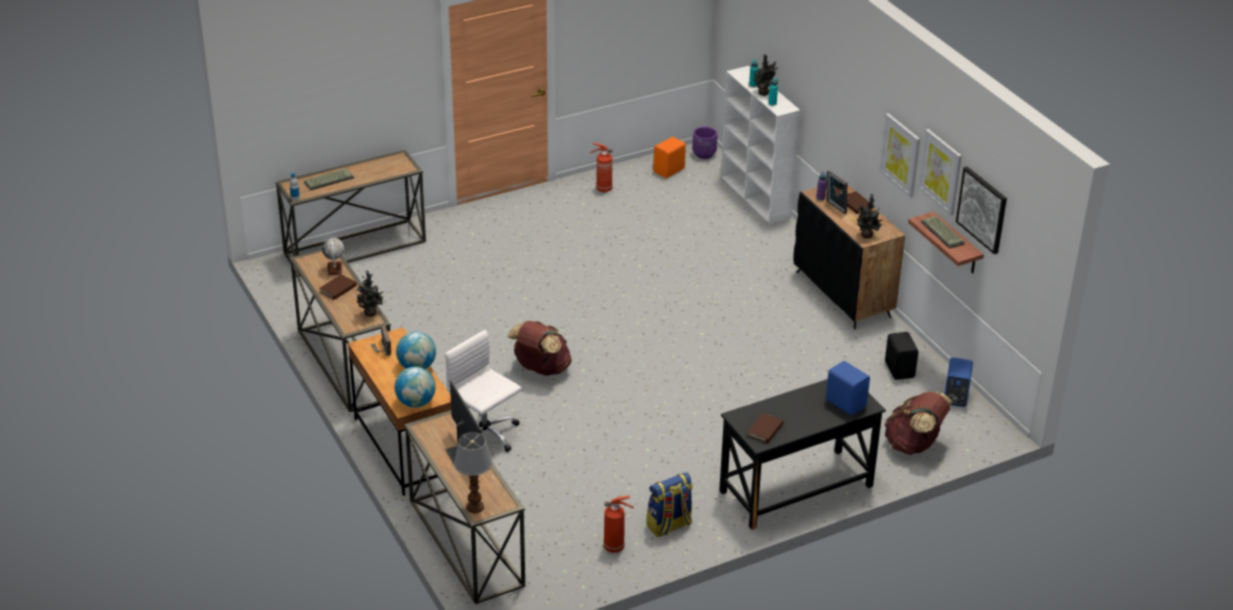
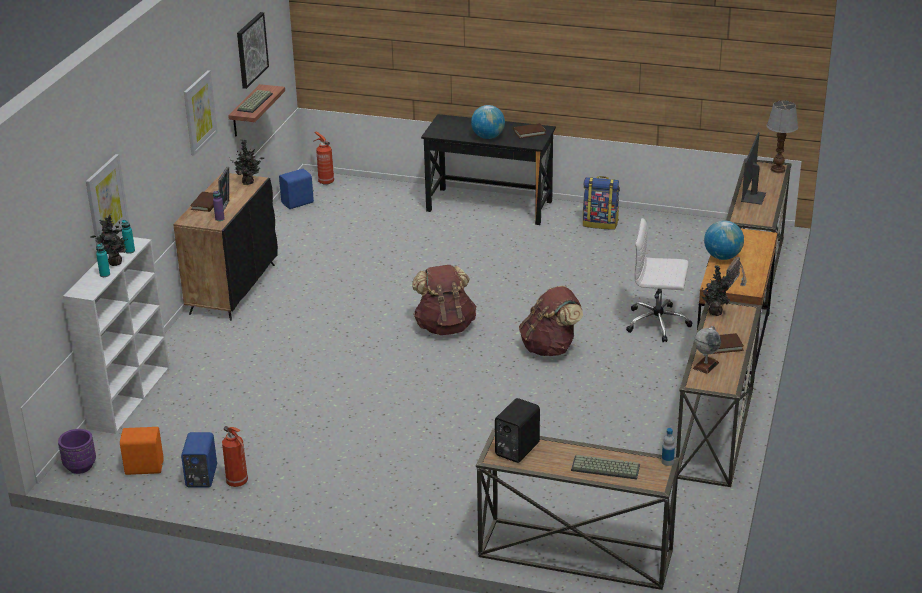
camera: 135 degrees left, 5 degrees down
globe [395,367,436,407] -> globe moved to [471,105,505,139]
white office chair [445,330,522,452] -> white office chair turned 105 degrees clockwise [626,218,692,342]
fire extinguisher [603,495,634,553] -> fire extinguisher moved to [314,131,334,185]
blue speaker [826,361,870,416] -> blue speaker moved to [181,432,217,488]
black speaker [885,332,919,380] -> black speaker moved to [495,398,540,463]
brown backpack [885,392,953,455] -> brown backpack moved to [412,265,476,335]
picture [918,129,962,216] -> picture moved to [86,154,129,245]

